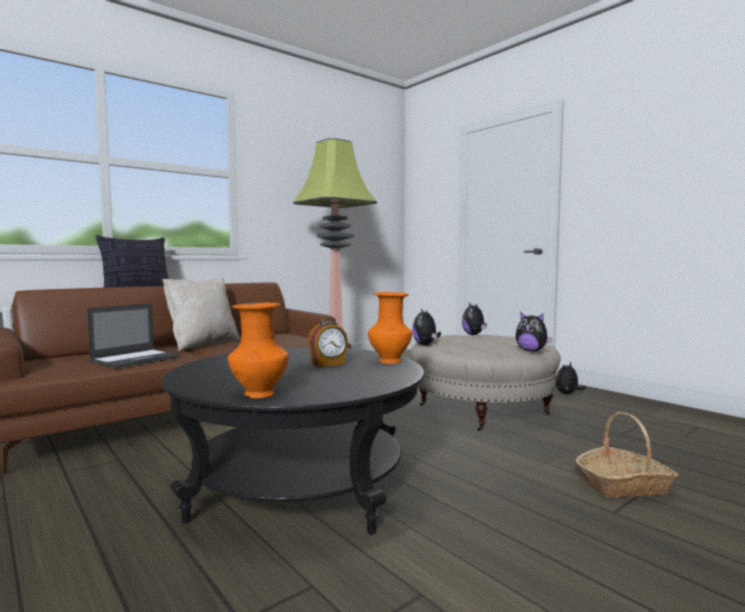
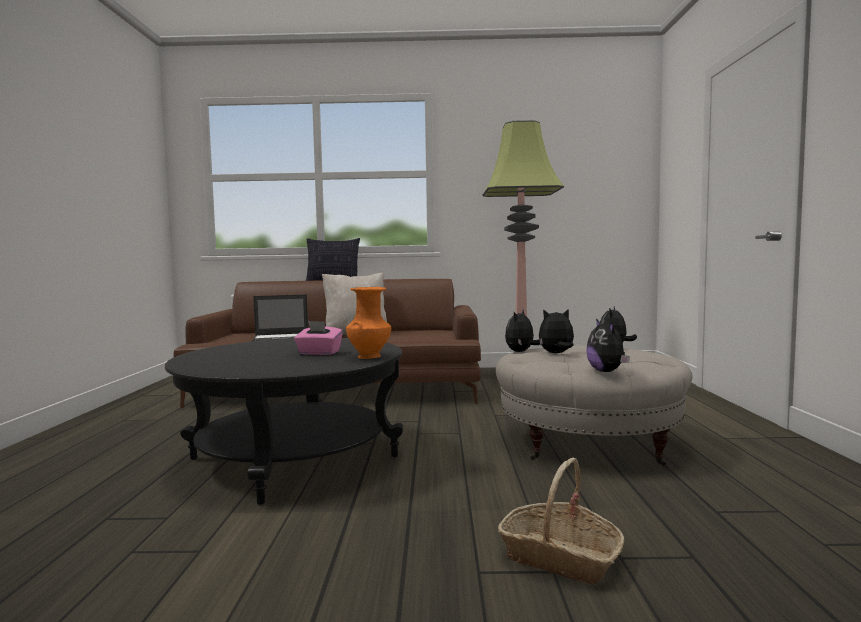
camera: 40 degrees right, 0 degrees up
orange vase [228,302,288,398] -> none
alarm clock [308,321,348,367] -> pink tissue box [294,321,343,355]
plush toy [556,362,586,394] -> plush toy moved to [539,309,574,353]

